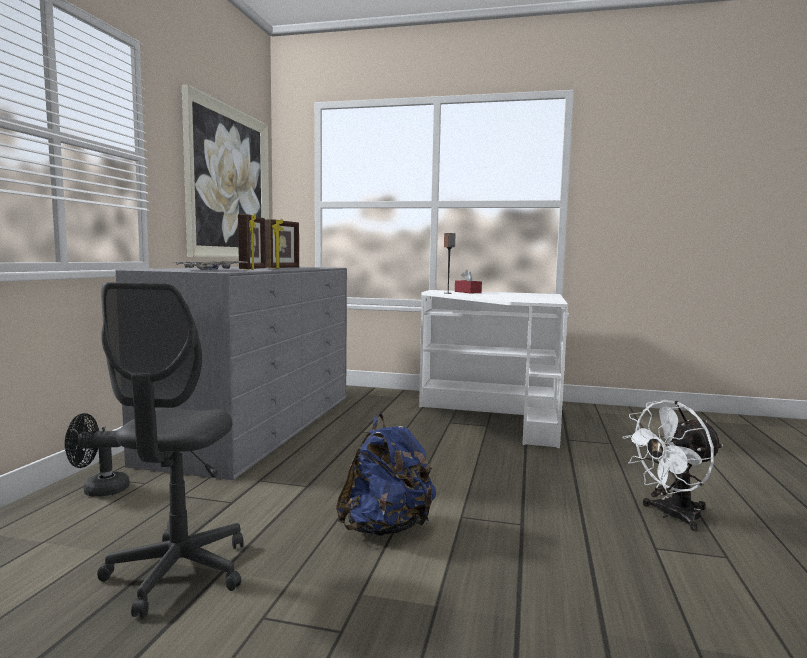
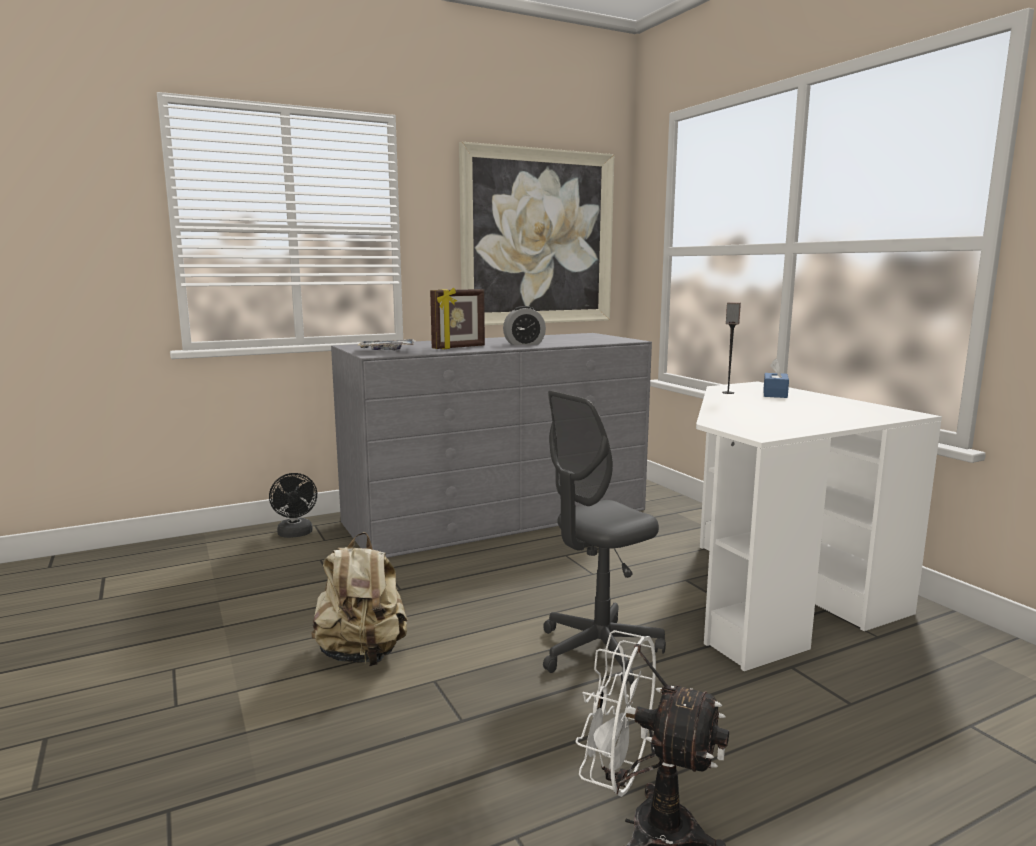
camera: 50 degrees right, 5 degrees up
black fan [65,413,129,497] -> black fan turned 150 degrees counterclockwise [269,473,317,538]
grey office chair [97,282,244,618] -> grey office chair moved to [543,391,666,685]
picture frame [265,218,299,269] -> alarm clock [503,306,546,345]
blue backpack [336,414,436,536] -> beige backpack [311,532,408,666]
red tissue box [455,270,482,293] -> blue tissue box [763,359,789,398]

